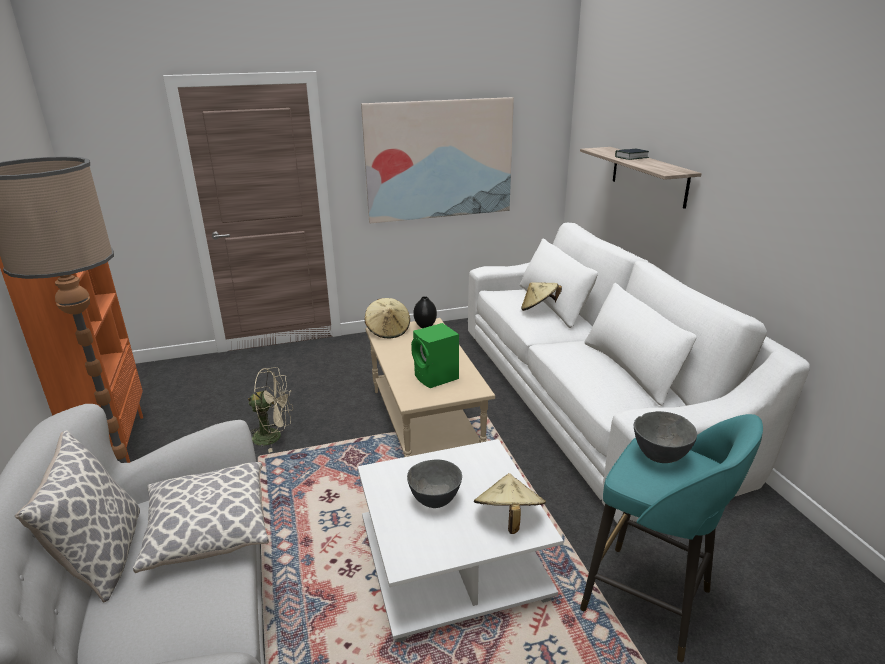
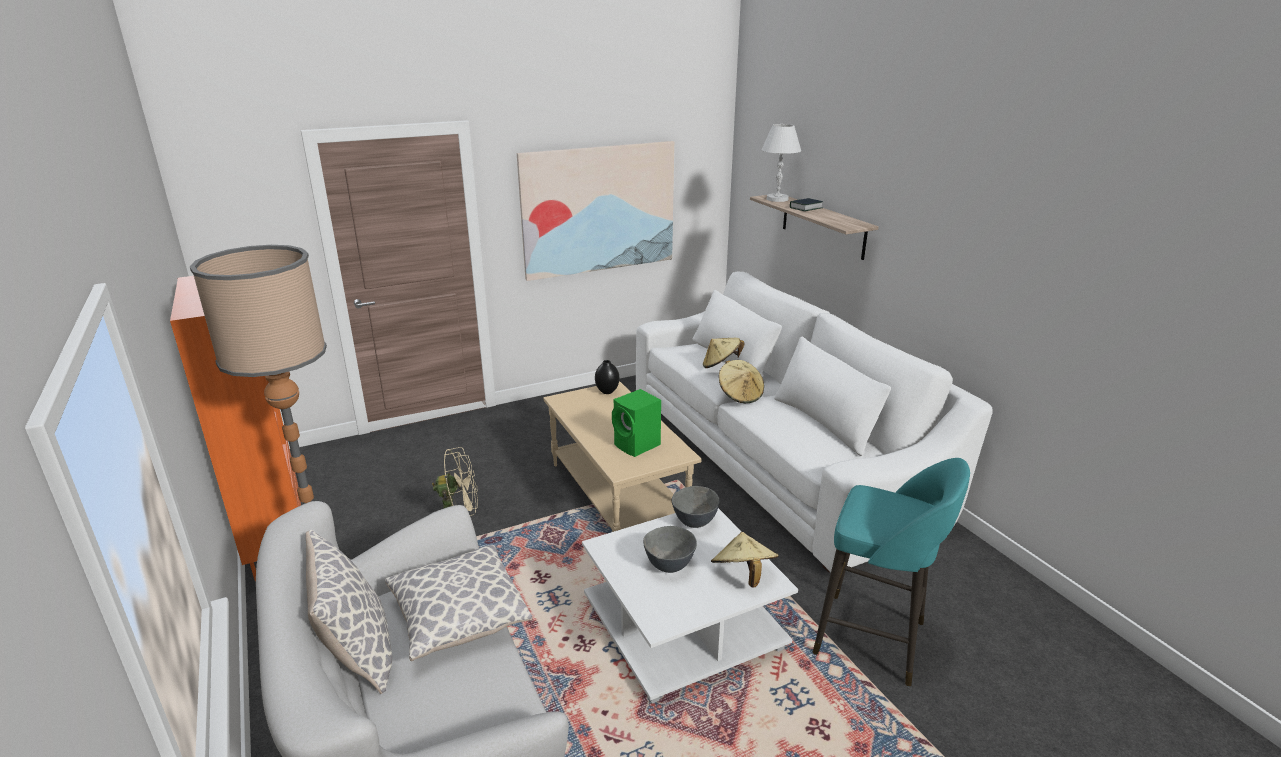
camera: 10 degrees left, 0 degrees up
beige hat [364,298,410,338] -> beige hat moved to [719,360,764,403]
grey bowl [634,411,697,463] -> grey bowl moved to [672,486,720,528]
none -> white table lamp [762,124,801,202]

